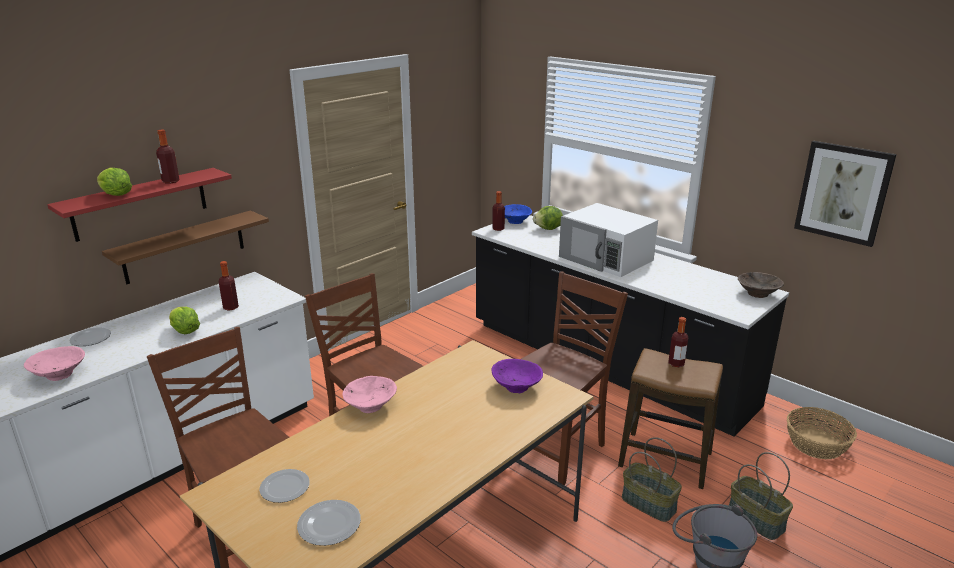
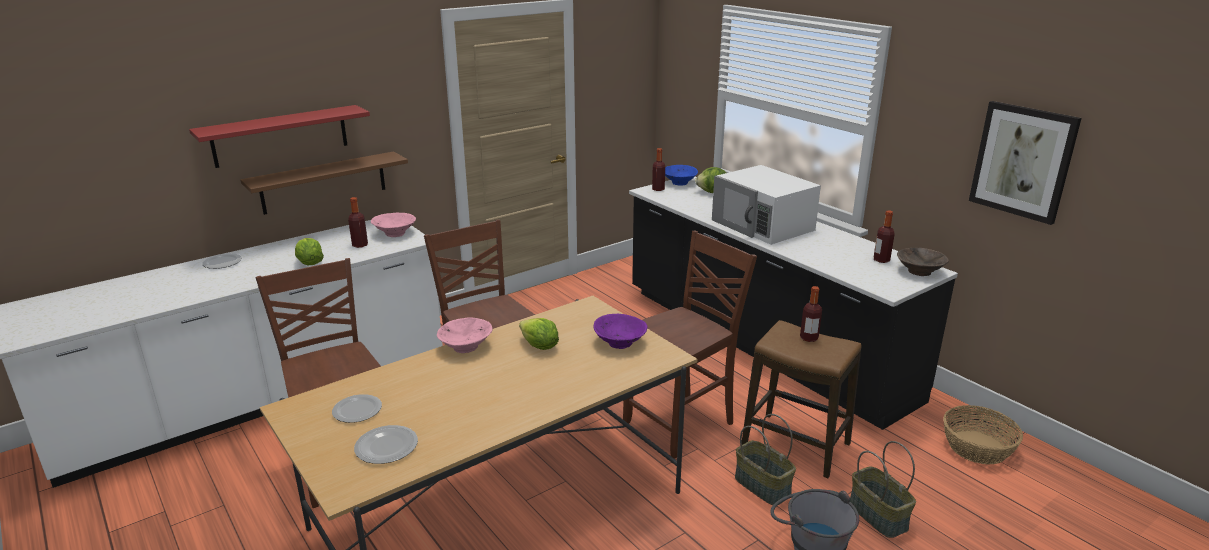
camera: 10 degrees right, 0 degrees up
pink bowl [24,346,85,381] -> pink bowl moved to [371,213,416,237]
lettuce [97,168,132,196] -> lettuce moved to [519,318,559,350]
bottle [156,129,180,184] -> bottle moved to [874,210,895,263]

